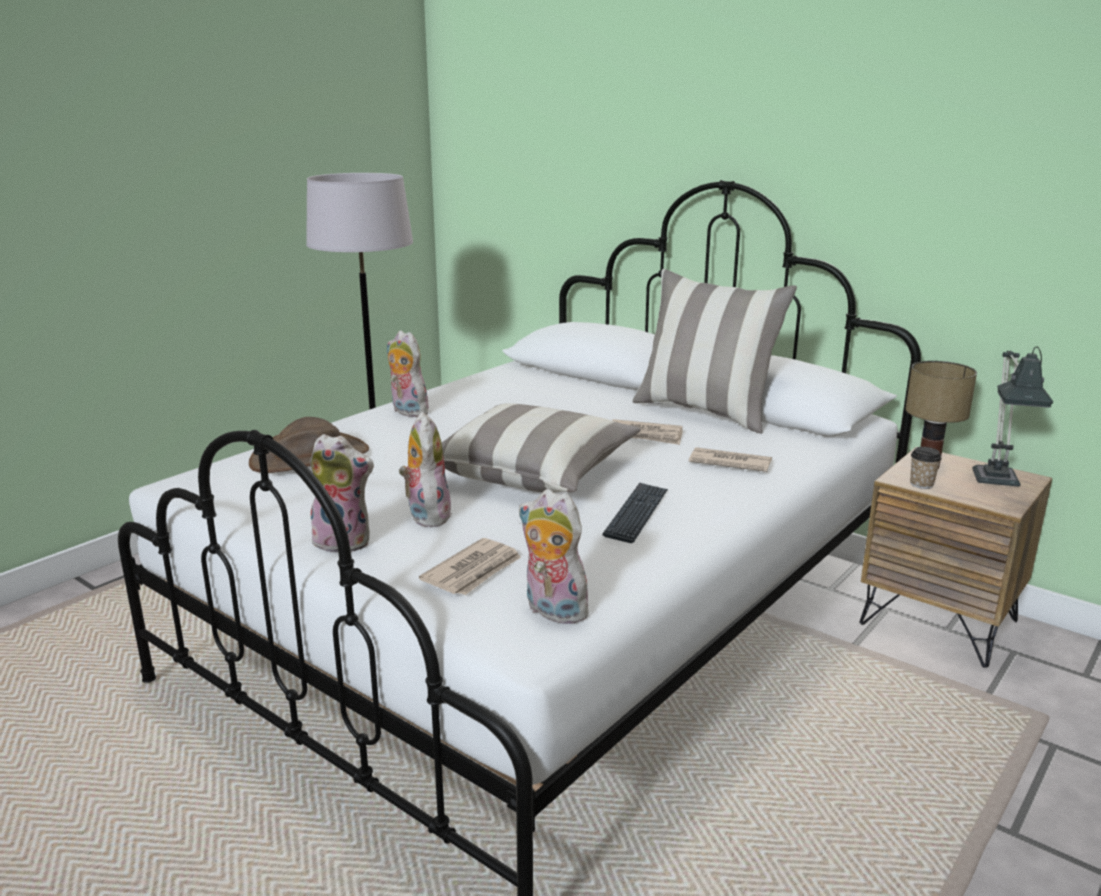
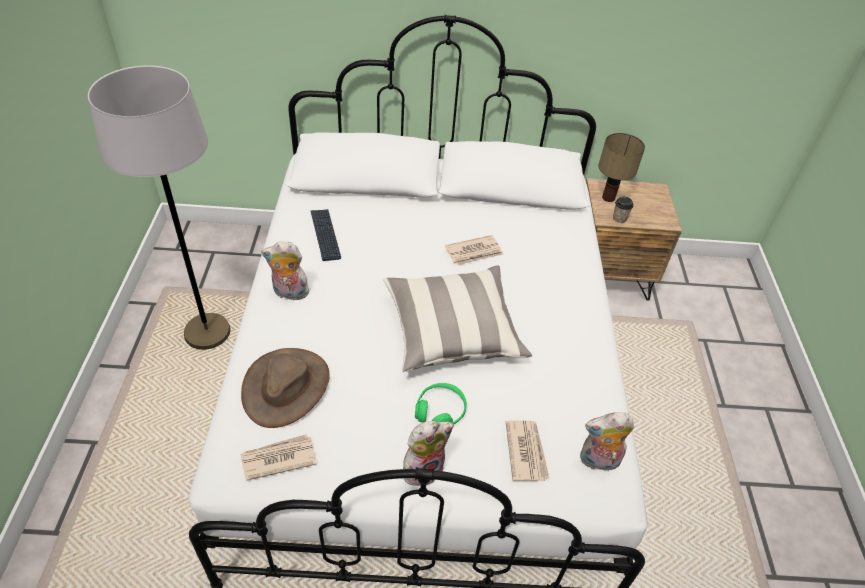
camera: 40 degrees left, 25 degrees up
plush toy [399,412,452,527] -> green headphones [415,383,467,424]
keyboard [603,483,668,543] -> keyboard moved to [310,209,341,261]
pillow [632,269,797,434] -> none
newspaper [689,447,772,472] -> newspaper moved to [240,434,316,481]
table lamp [972,346,1053,487] -> none

